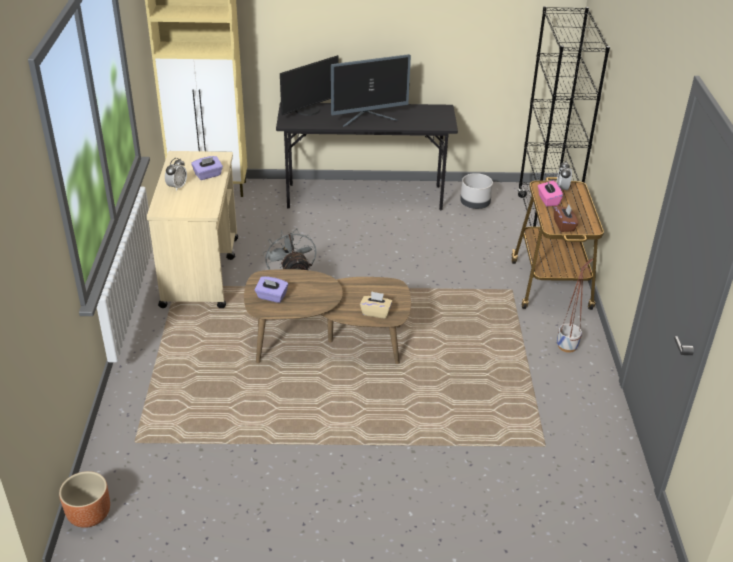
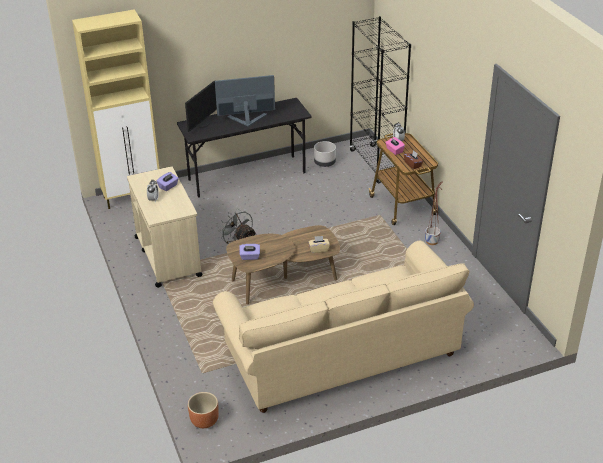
camera: 20 degrees left, 0 degrees up
monitor [331,54,411,127] -> monitor turned 150 degrees counterclockwise [215,75,275,127]
none -> beige sofa [213,241,474,413]

